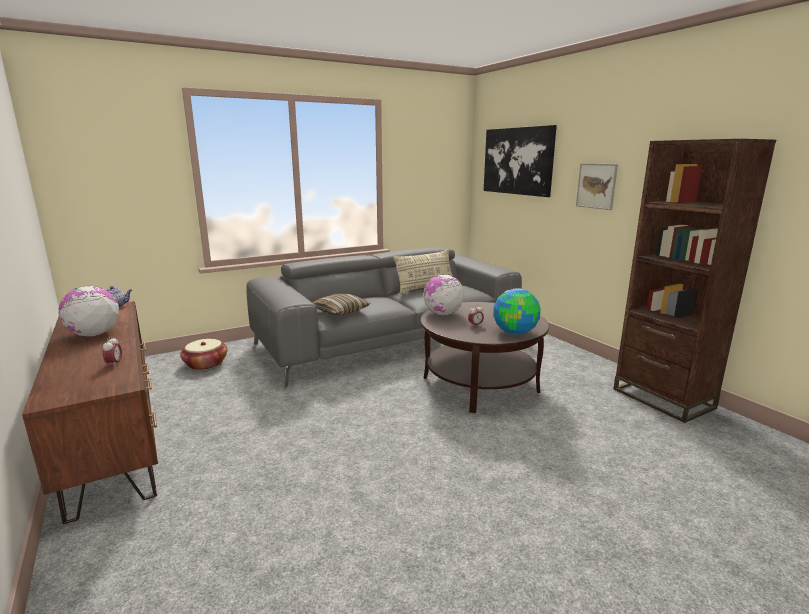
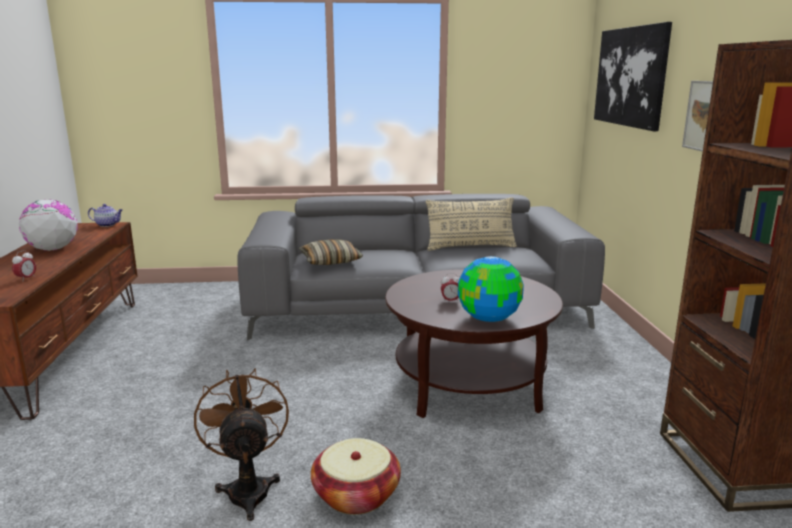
camera: 25 degrees right, 0 degrees up
basket [180,339,228,370] -> basket moved to [311,438,401,515]
globe [423,274,464,315] -> none
none -> brown fan [194,368,289,521]

